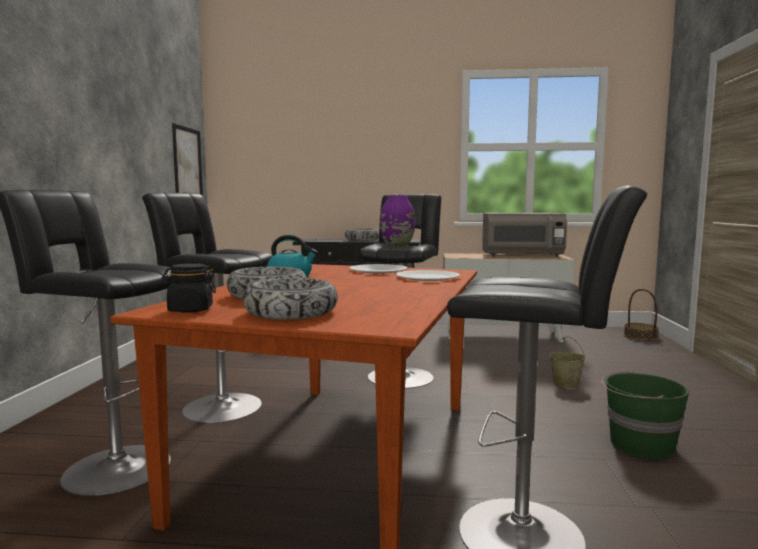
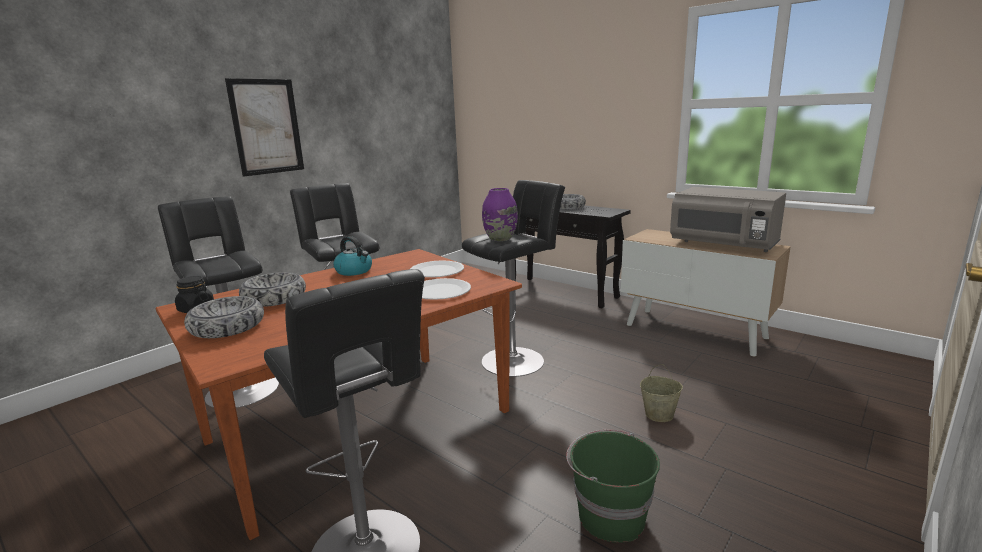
camera: 35 degrees right, 10 degrees up
picture [172,123,203,196] -> picture moved to [225,78,304,177]
basket [624,289,659,341] -> none

